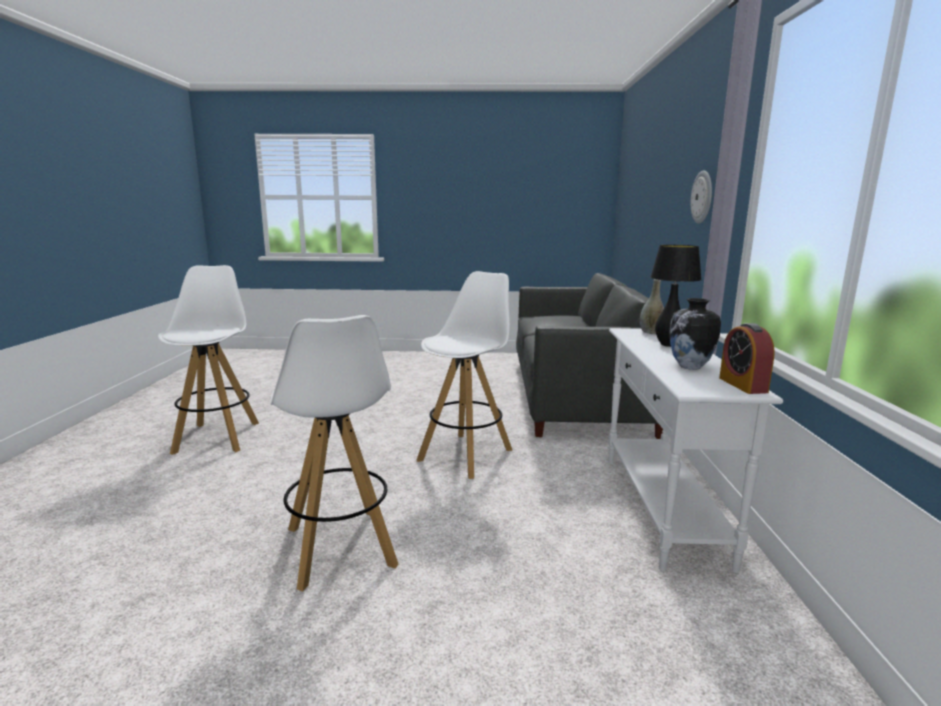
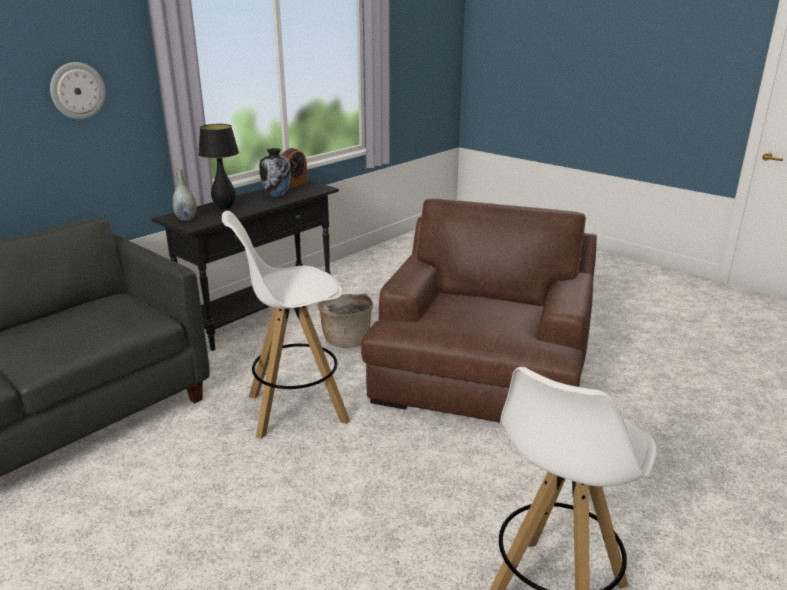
camera: 140 degrees left, 10 degrees up
white stool [270,315,399,592] -> brown armchair [361,199,597,423]
white console table [608,328,783,573] -> black console table [151,181,339,351]
none -> basket [317,294,373,348]

